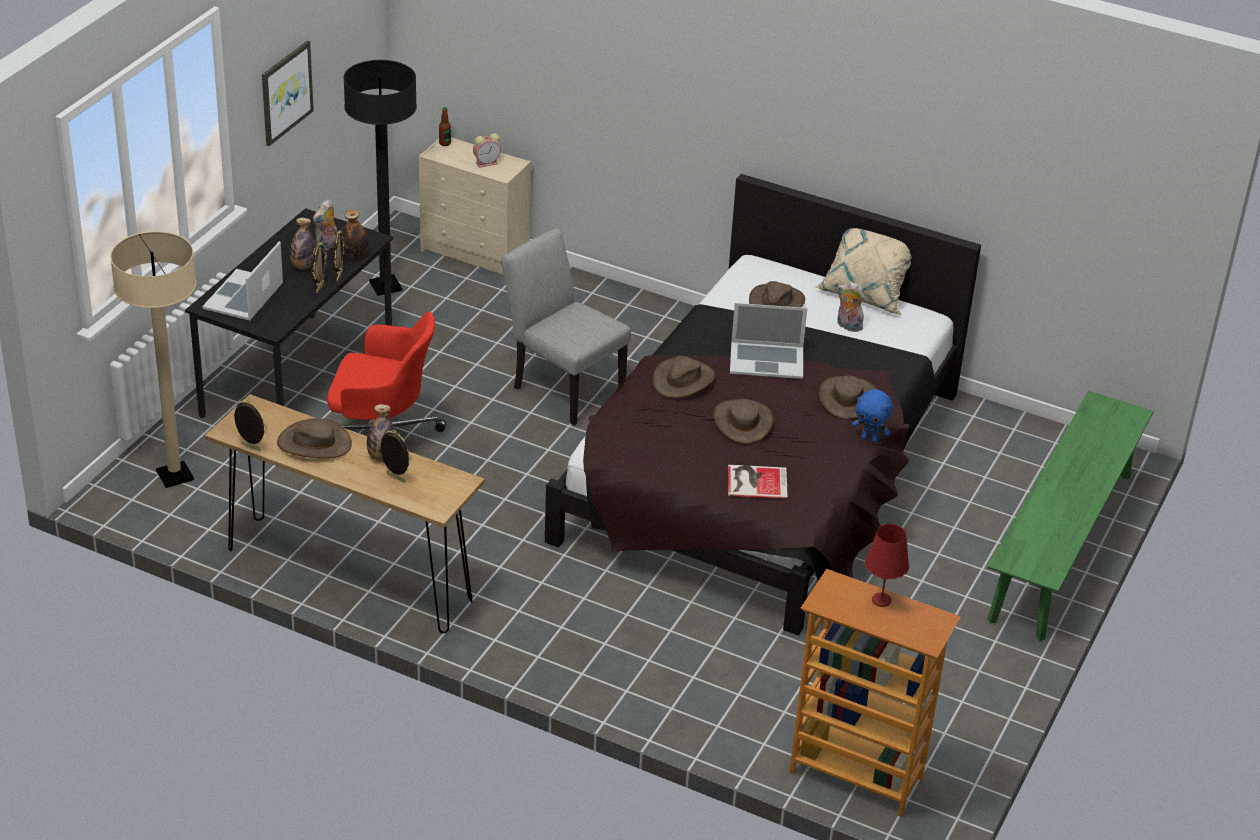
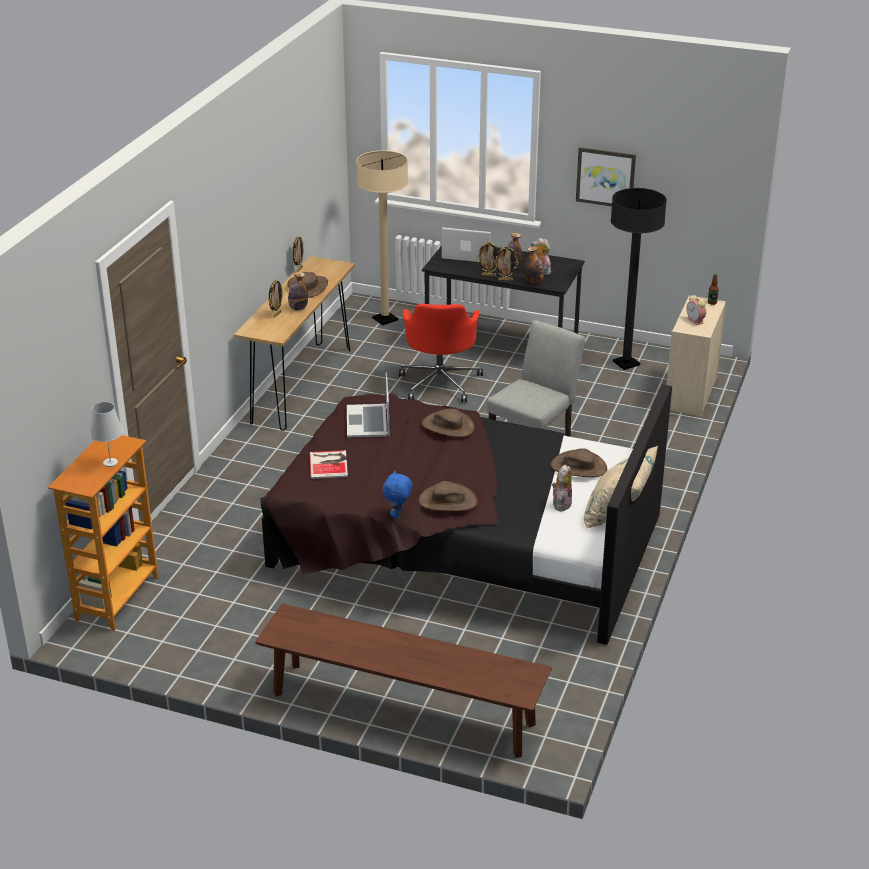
camera: 85 degrees right, 5 degrees down
brown hat [713,399,773,444] -> none
laptop [730,303,808,379] -> laptop moved to [347,372,390,438]
red table lamp [865,524,909,607] -> white table lamp [90,402,123,467]
green bench [987,391,1154,641] -> brown bench [255,604,552,758]

